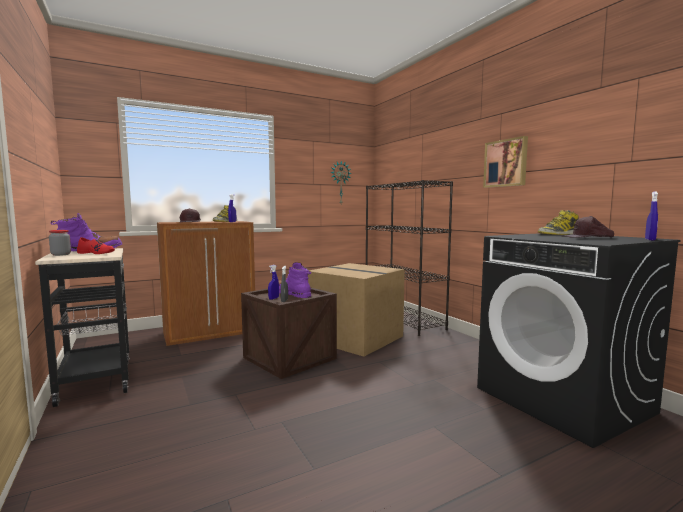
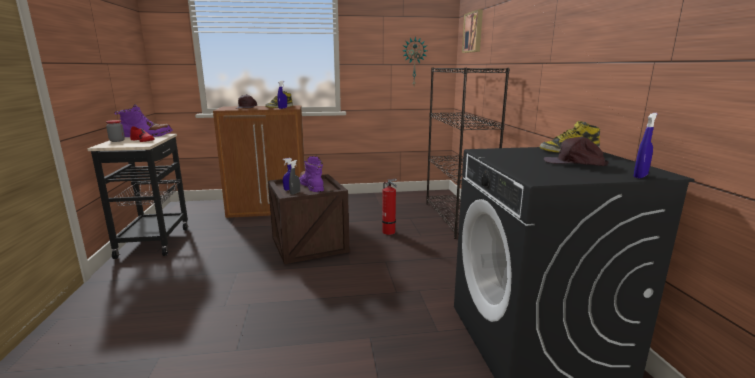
camera: 20 degrees right, 10 degrees up
cardboard box [308,263,405,357] -> fire extinguisher [382,179,397,235]
picture [483,136,528,188] -> picture moved to [462,9,483,53]

